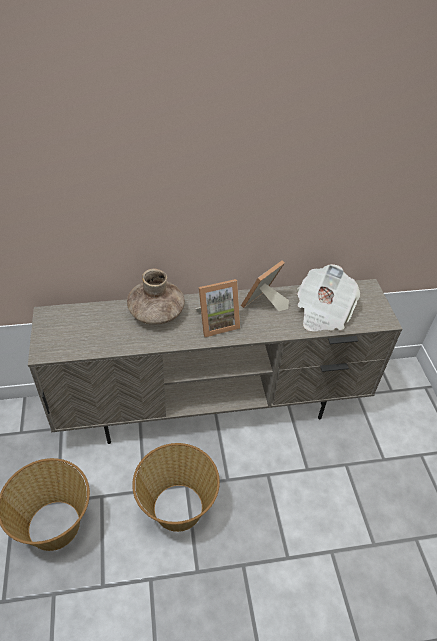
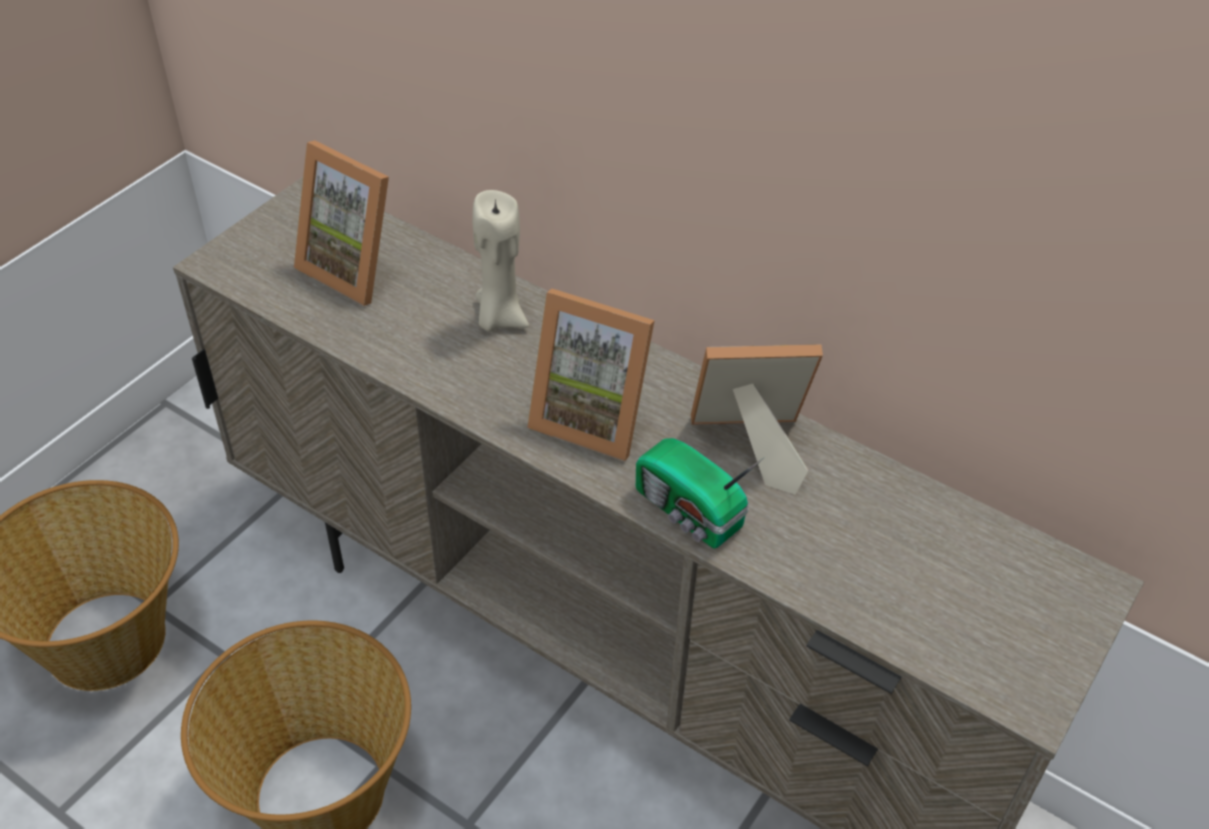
camera: 45 degrees right, 0 degrees up
brown vase [127,269,185,325] -> beige candle [472,190,529,332]
newspaper [297,264,360,331] -> none
none -> picture frame [294,141,389,306]
none -> radio [636,438,764,549]

